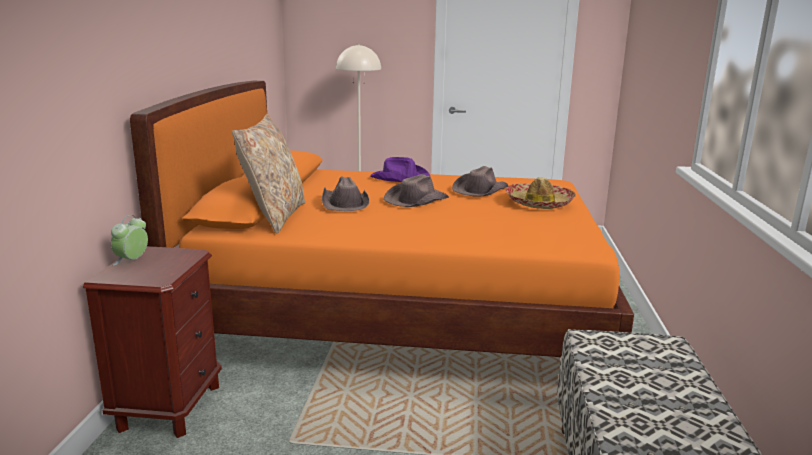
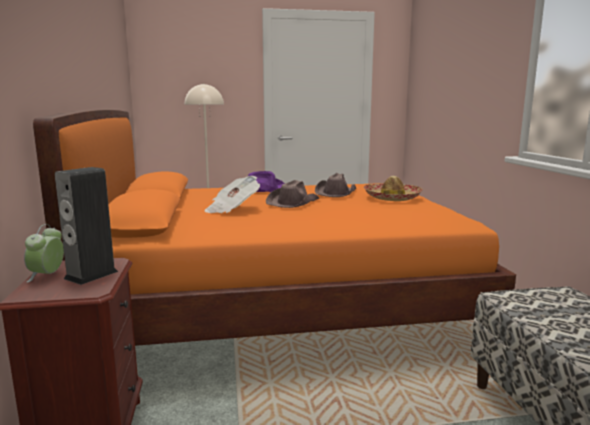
camera: 15 degrees left, 5 degrees down
beige pillow [232,114,305,233] -> none
brown hat [322,176,369,211] -> newspaper [204,176,260,213]
none -> speaker [55,167,118,285]

